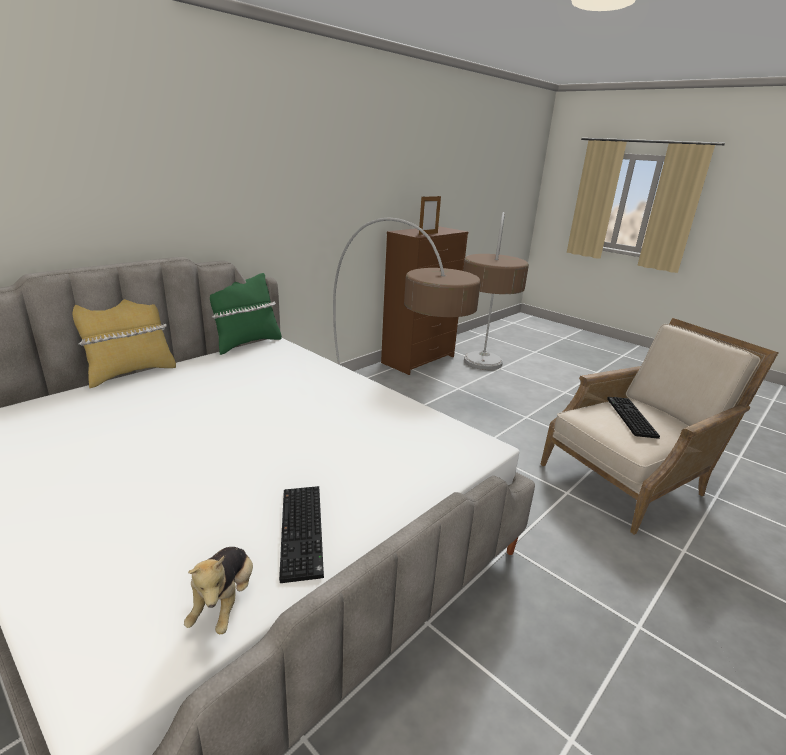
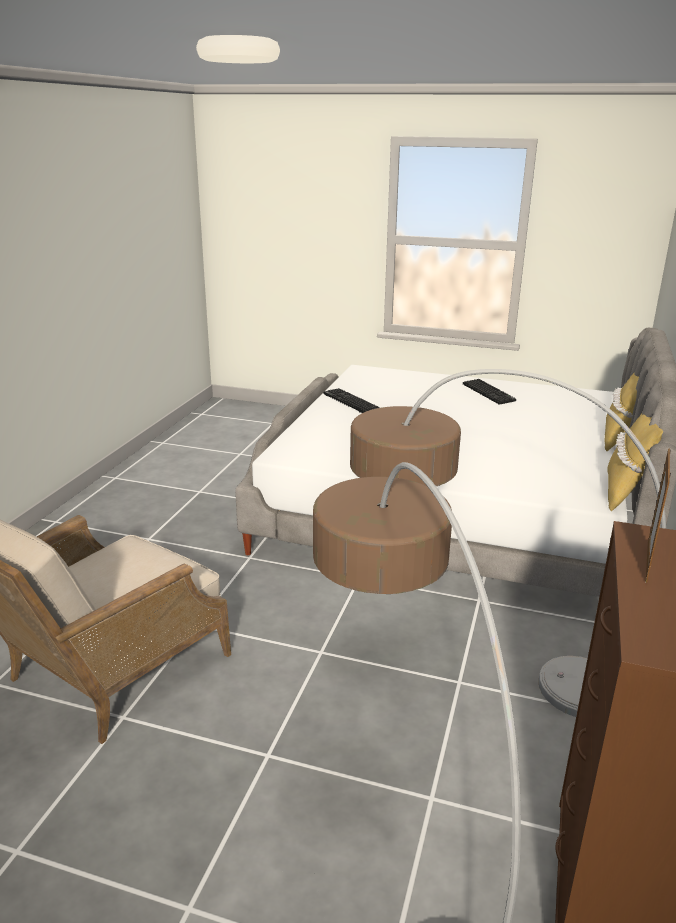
camera: 155 degrees right, 0 degrees up
plush toy [184,547,253,634] -> none
green pillow [210,273,282,355] -> yellow pillow [607,414,663,511]
keyboard [607,397,660,439] -> keyboard moved to [463,379,516,405]

